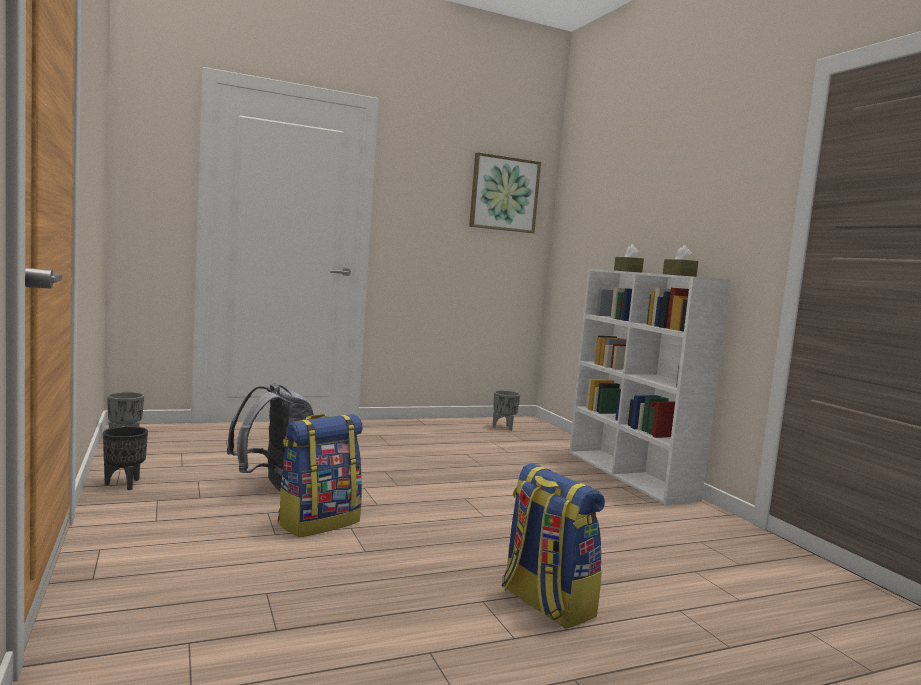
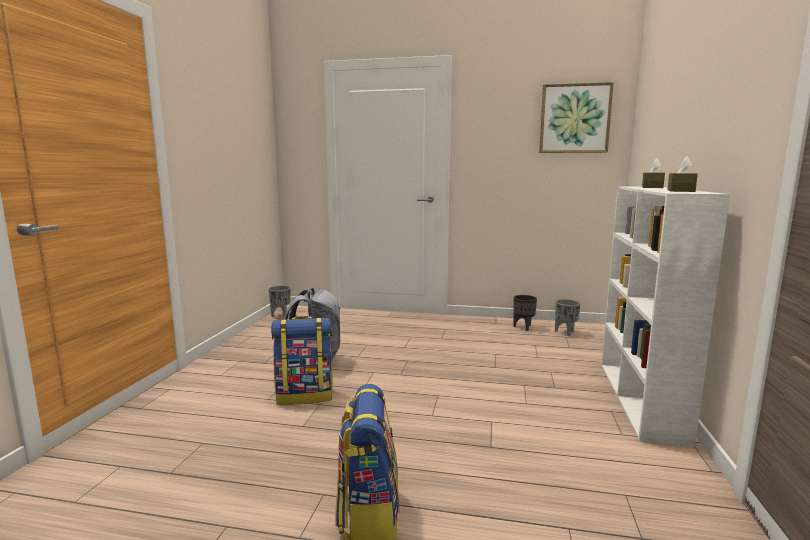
camera: 35 degrees right, 5 degrees up
black planter [103,426,148,490] -> black planter moved to [513,295,537,331]

